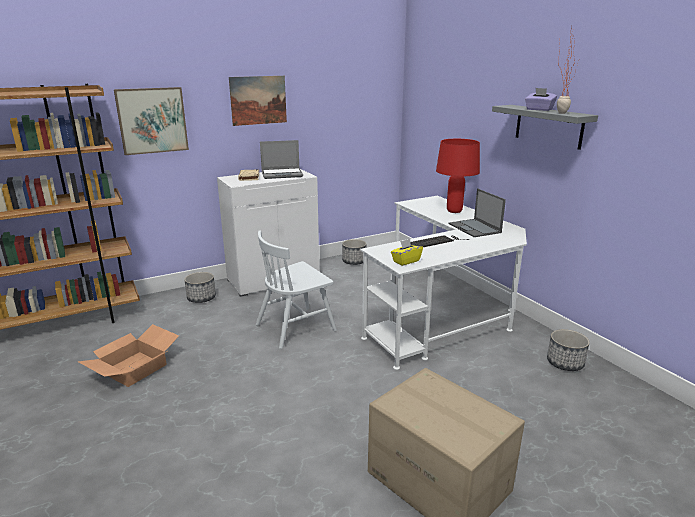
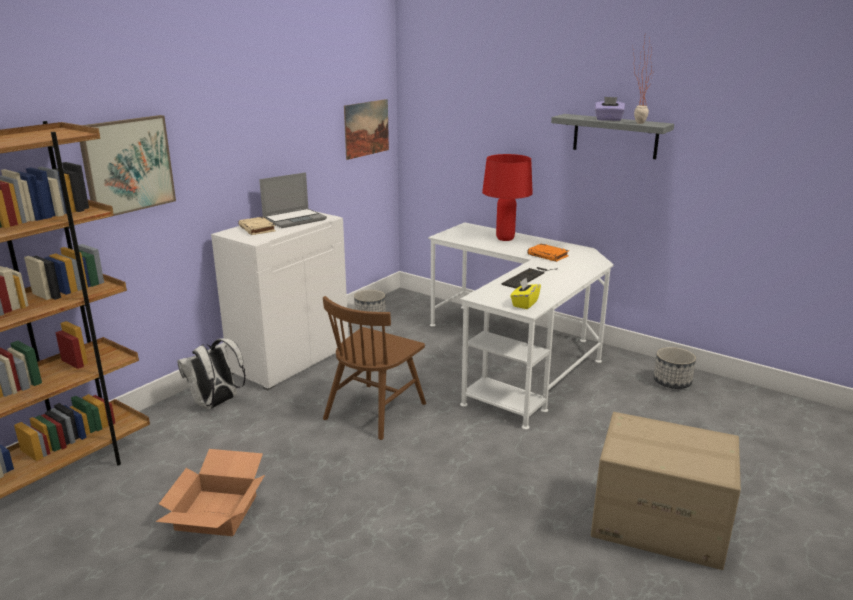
camera: 25 degrees left, 0 degrees up
planter [184,272,216,303] -> white backpack [177,338,246,409]
picture [229,76,287,126] -> picture moved to [344,99,389,160]
white chair [256,230,337,349] -> brown chair [323,296,426,440]
laptop [449,189,506,237] -> orange book [527,244,569,262]

